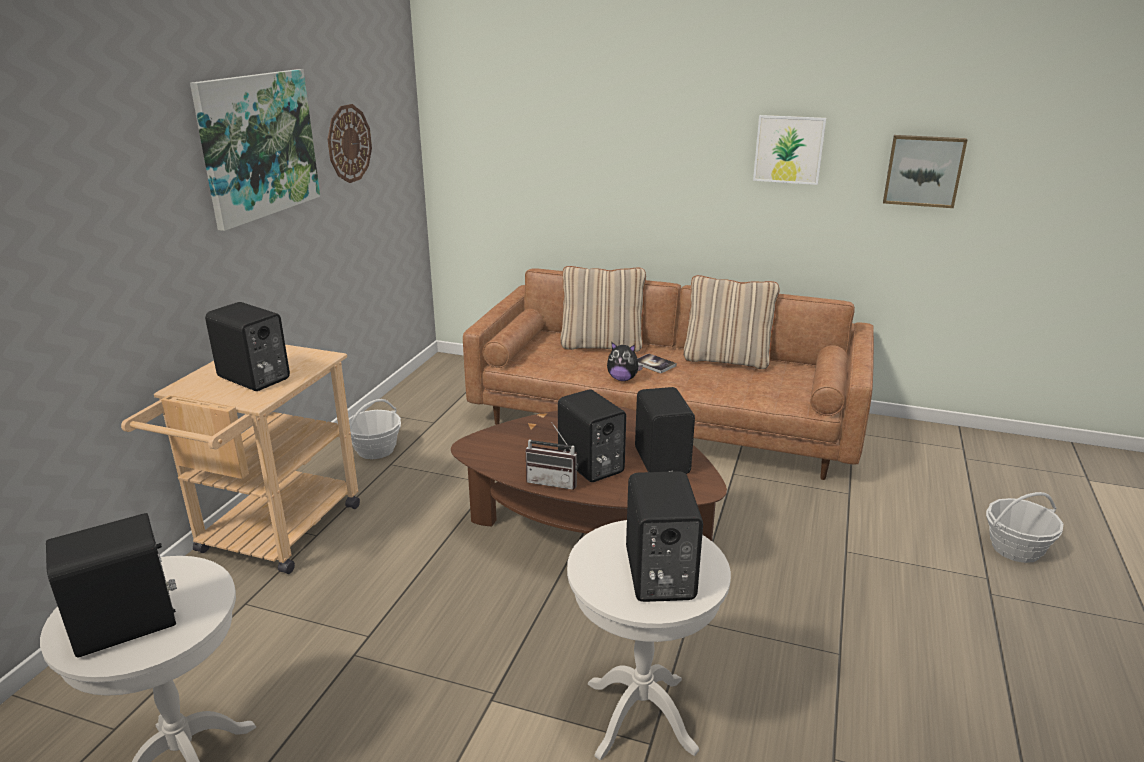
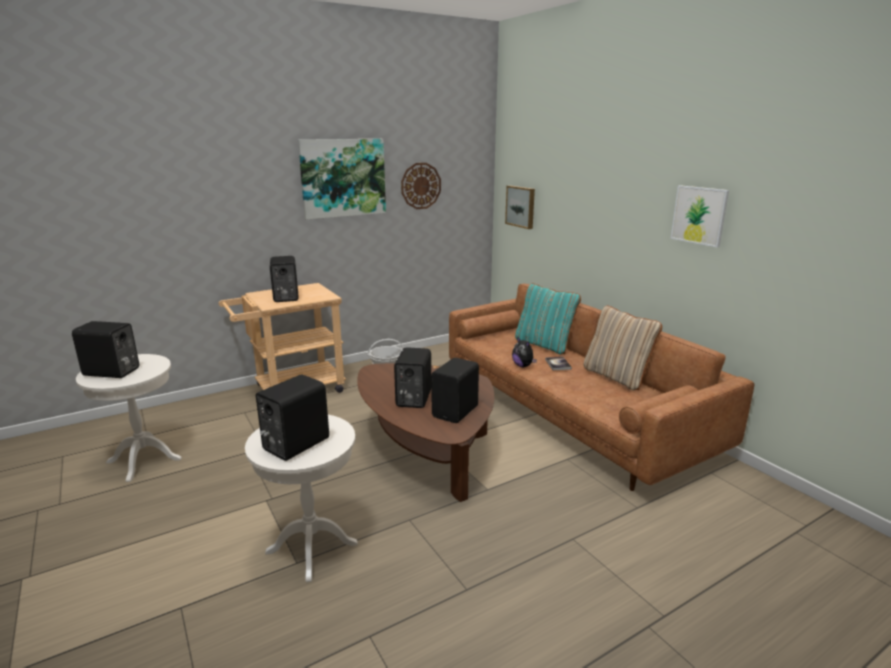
camera: 40 degrees right, 5 degrees down
radio [526,422,578,490] -> none
beige pillow [560,266,646,352] -> turquoise pillow [515,283,581,354]
picture [883,135,968,208] -> picture moved to [505,185,535,229]
basket [986,492,1063,563] -> none

